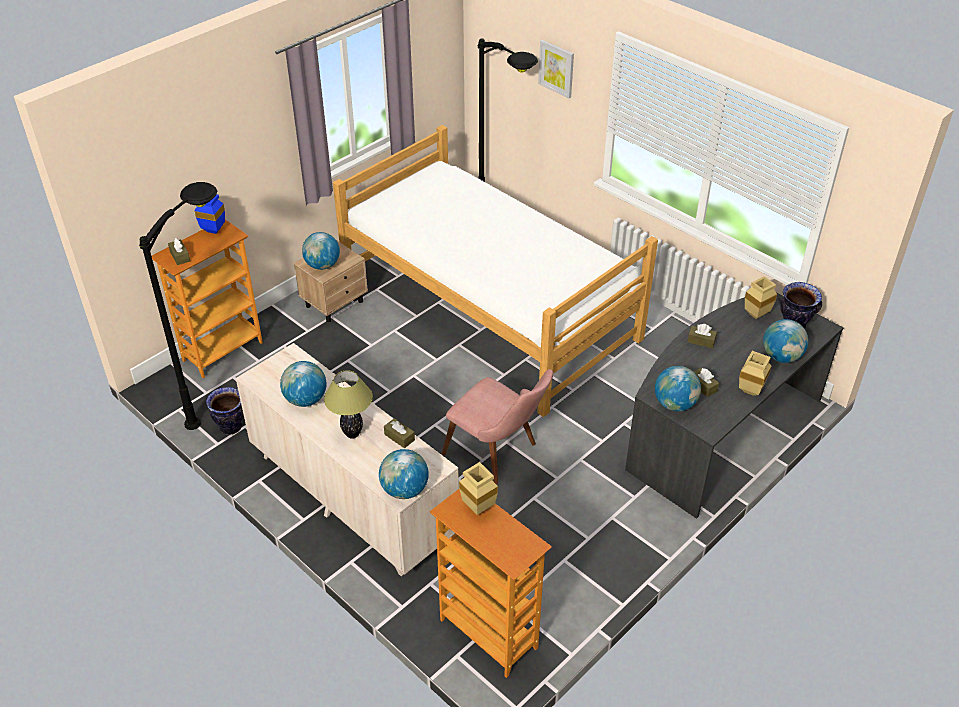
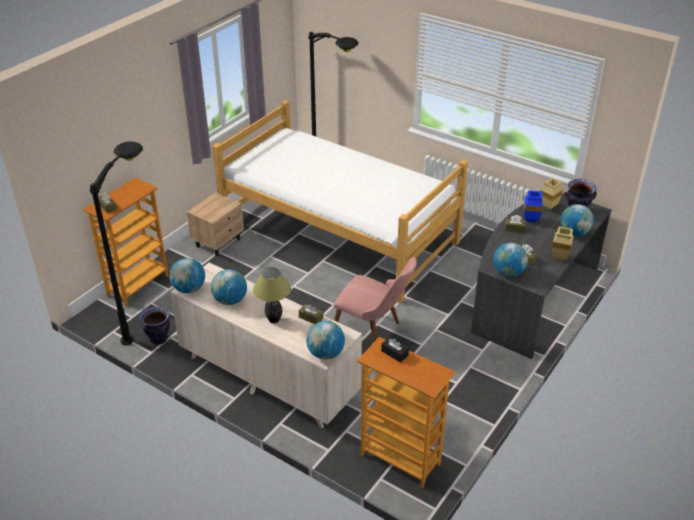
camera: 10 degrees left, 5 degrees down
blue vase [194,195,225,234] -> blue vase moved to [524,190,543,222]
globe [302,232,340,270] -> globe moved to [169,258,205,293]
beige vase [459,462,498,515] -> black tissue box [381,337,409,363]
picture [538,40,574,98] -> none

